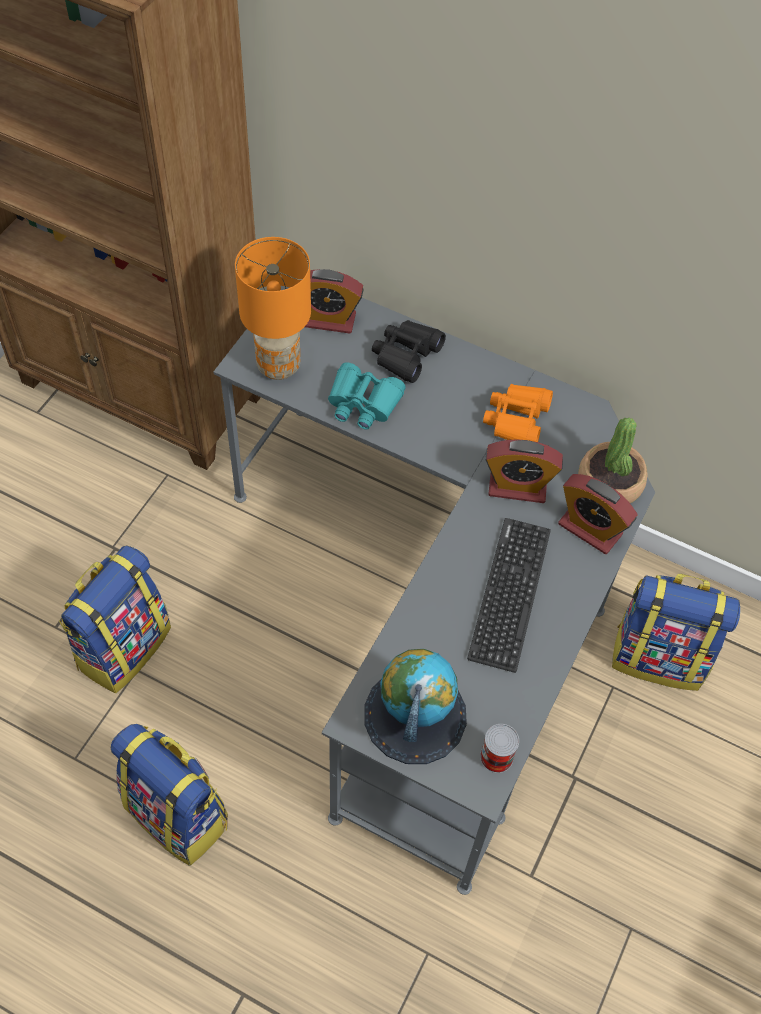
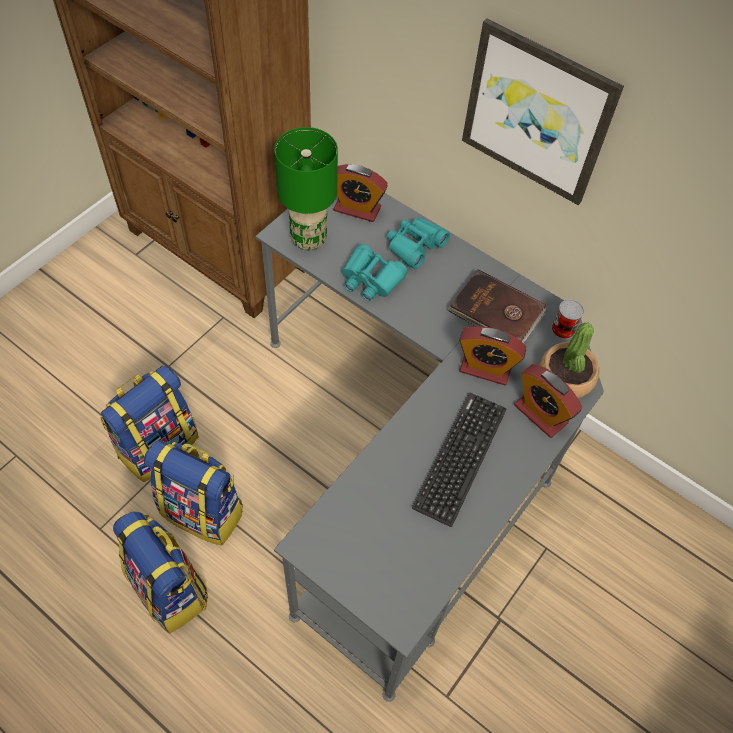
camera: 10 degrees right, 0 degrees up
orange table lamp [235,237,311,380] -> green table lamp [274,127,338,250]
globe [364,649,467,764] -> none
black binoculars [372,320,446,383] -> turquoise binoculars [387,218,450,269]
can [480,724,519,773] -> can moved to [552,299,584,339]
orange binoculars [483,384,553,442] -> brown book [448,269,546,343]
backpack [612,574,740,691] -> backpack moved to [144,440,244,546]
none -> picture [462,19,624,205]

